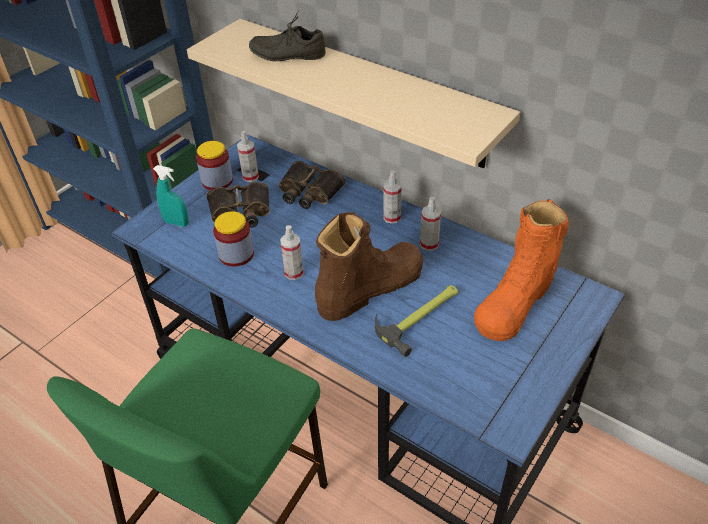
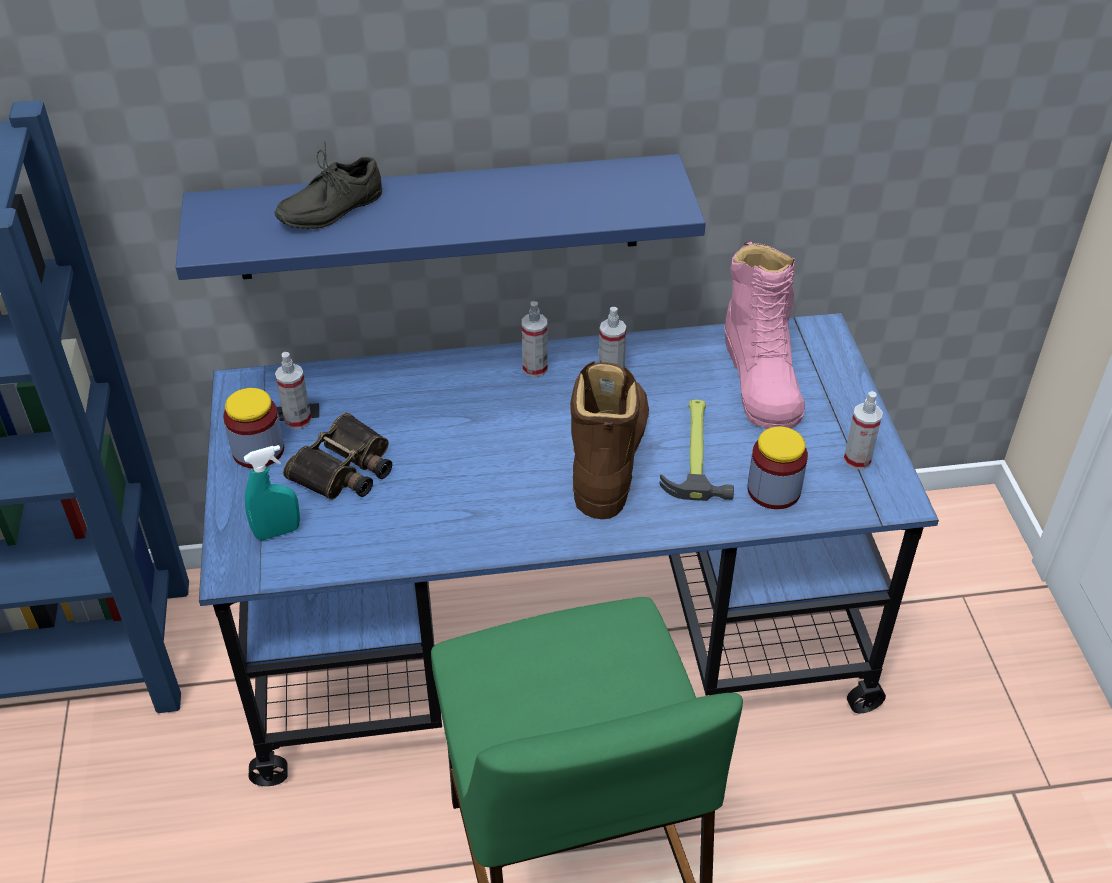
camera: 45 degrees left, 0 degrees up
beige shelf [187,19,520,168] -> blue shelf [175,154,706,280]
jar [213,211,254,267] -> jar moved to [747,426,808,509]
binoculars [279,161,346,209] -> none
spray bottle [280,225,304,280] -> spray bottle moved to [843,391,883,469]
orange boot [474,199,569,341] -> pink boot [724,242,805,429]

